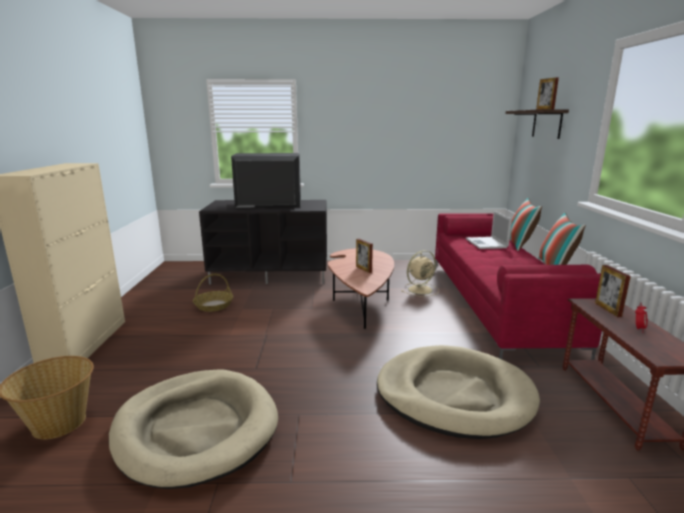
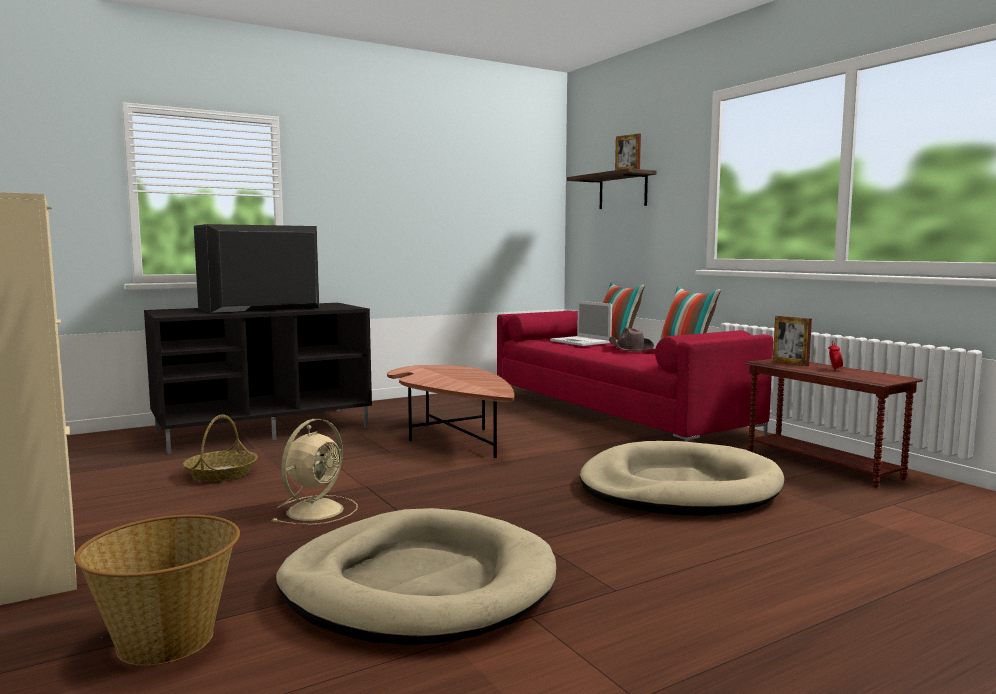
camera: 30 degrees left, 10 degrees down
picture frame [356,239,373,273] -> none
beige fan [402,250,439,297] -> beige fan moved to [272,419,357,525]
none -> brown hat [609,327,654,351]

